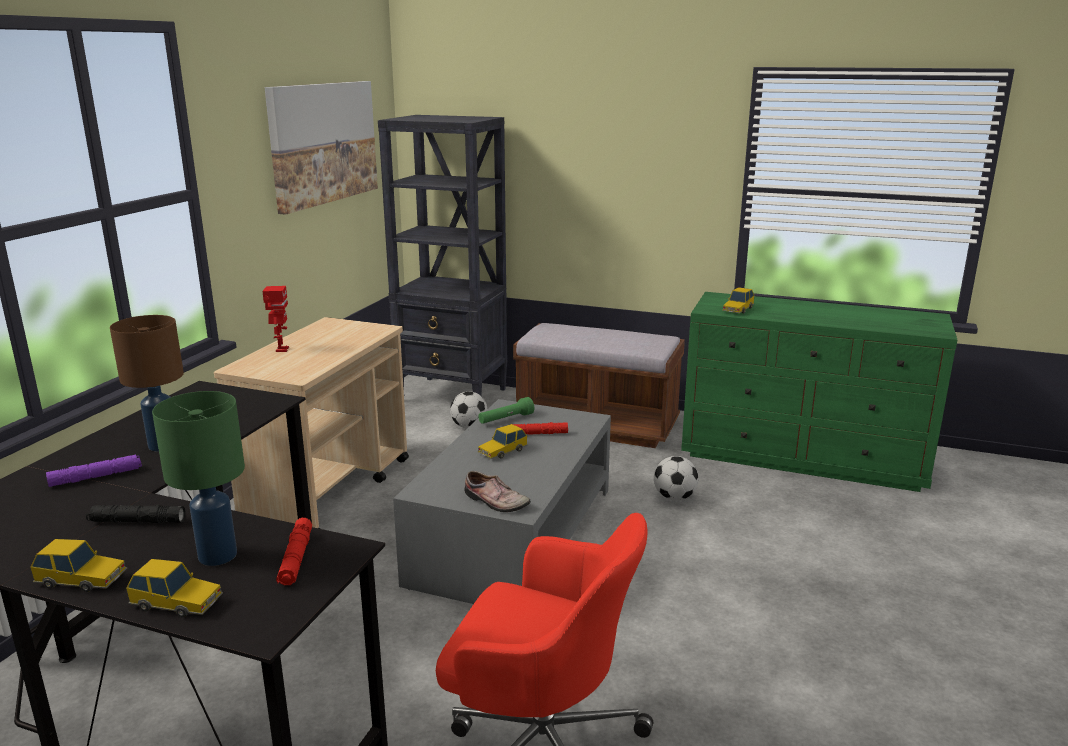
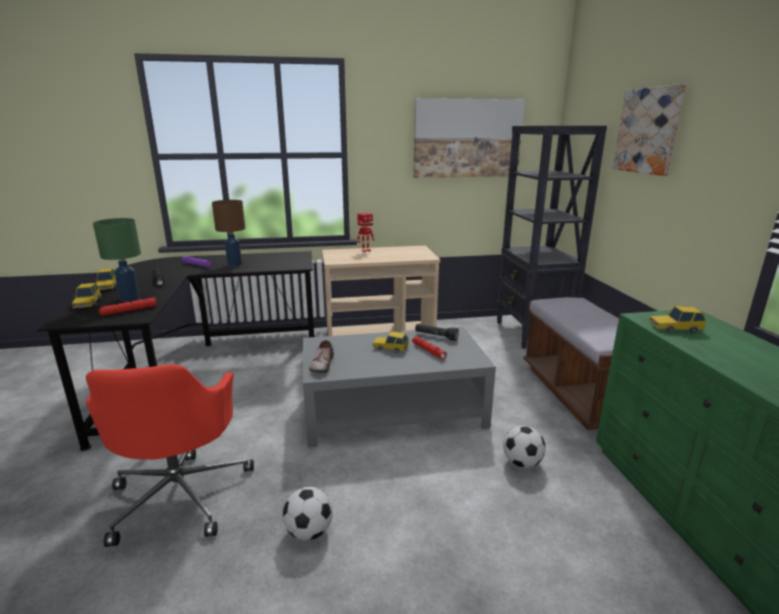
camera: 60 degrees right, 0 degrees up
football [450,391,487,428] -> football moved to [283,487,333,540]
green flashlight [478,397,534,424] -> black flashlight [415,324,459,341]
none -> picture [613,84,686,176]

